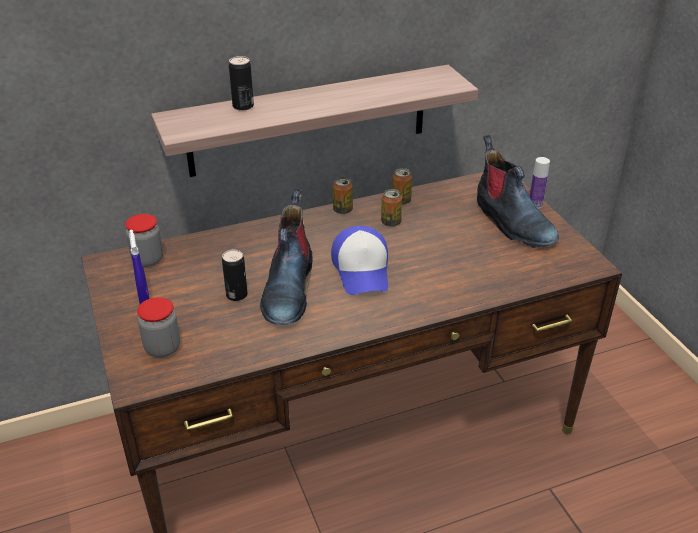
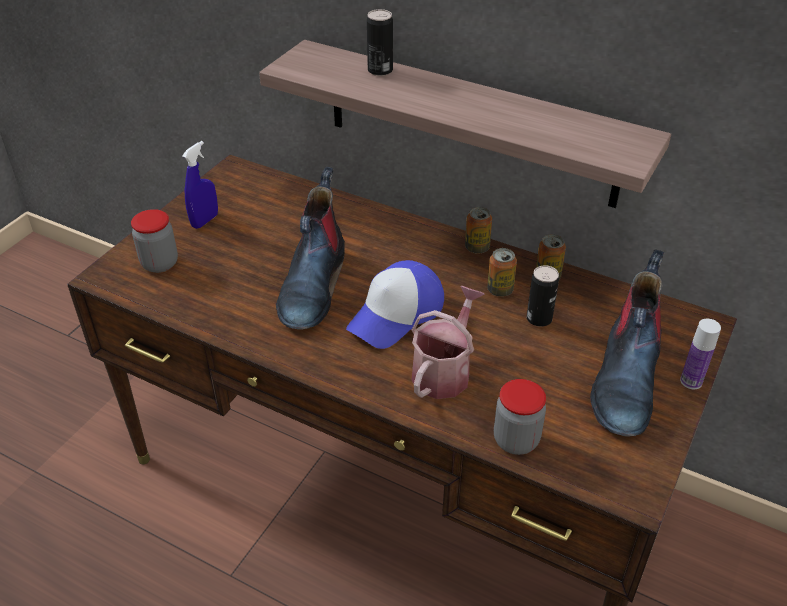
camera: 50 degrees right, 5 degrees up
jar [125,214,163,267] -> jar moved to [494,379,546,455]
can [222,250,248,301] -> can moved to [526,265,559,327]
boot [260,188,313,325] -> boot turned 45 degrees counterclockwise [276,166,345,330]
none -> watering can [411,286,484,399]

